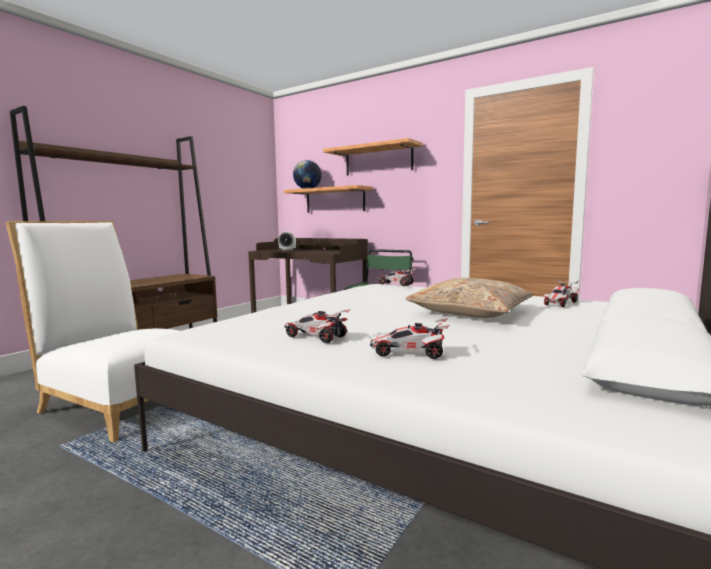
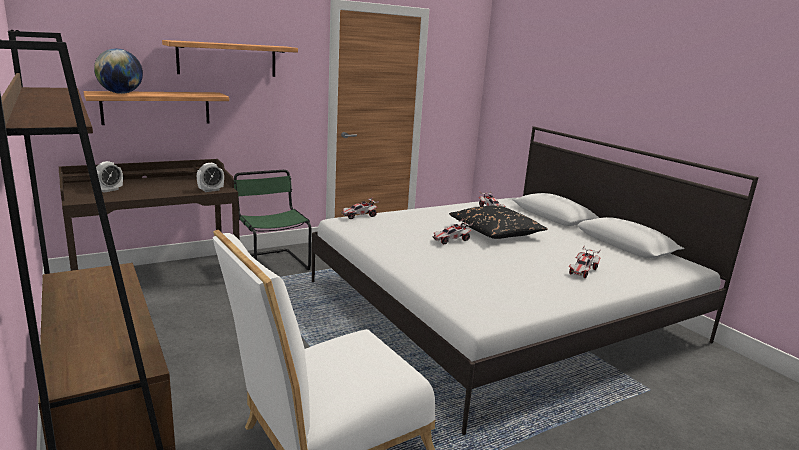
camera: 65 degrees left, 10 degrees up
toy car [284,309,350,343] -> toy car moved to [433,219,473,244]
beige pillow [405,278,534,318] -> black pillow [449,205,548,239]
none -> alarm clock [197,163,224,192]

